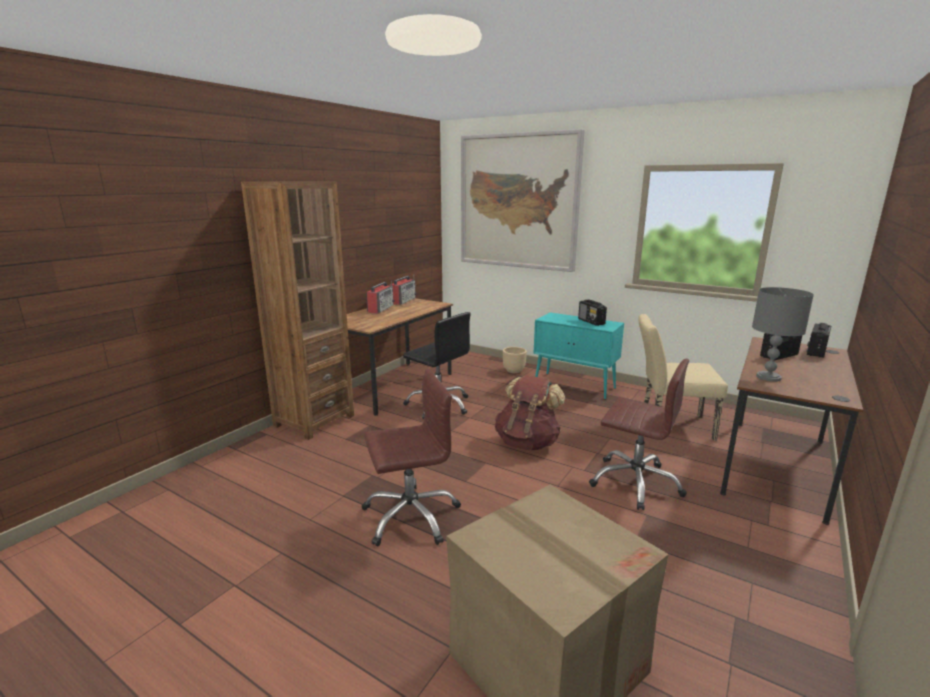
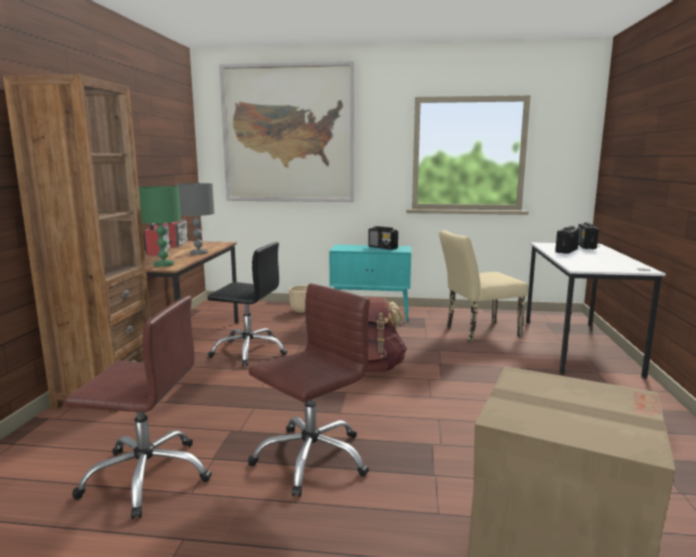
camera: 25 degrees left, 5 degrees down
brown office chair [589,359,689,510] -> brown office chair moved to [65,296,212,519]
brown desk [720,337,863,525] -> white desk [526,243,666,379]
grey table lamp [752,287,814,382] -> grey table lamp moved to [175,183,215,255]
none -> green table lamp [139,186,181,267]

